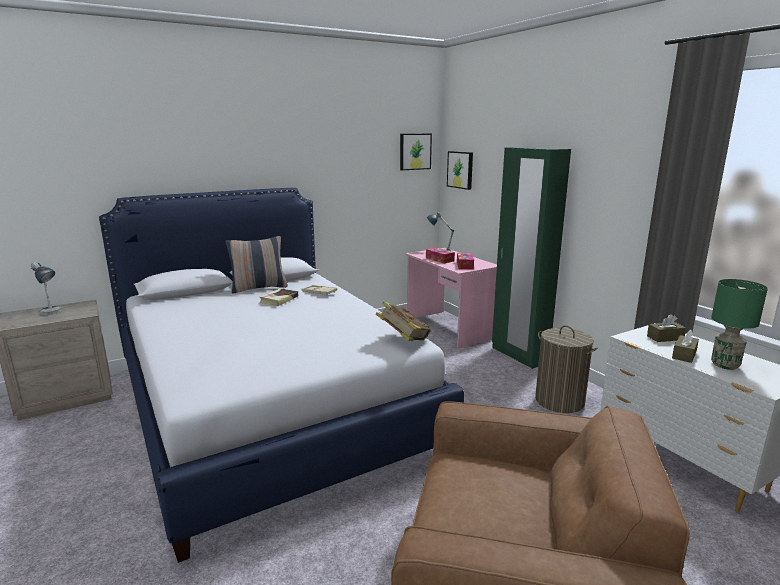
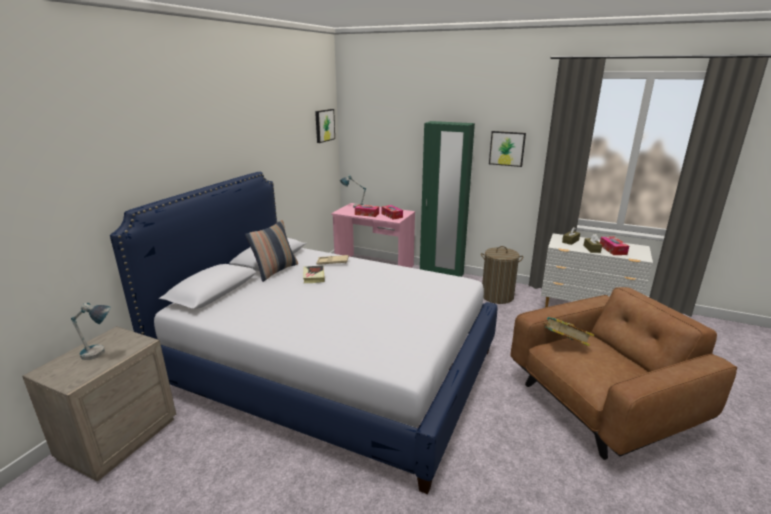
camera: 35 degrees left, 5 degrees up
book [376,302,431,341] -> book moved to [543,317,594,346]
picture [447,151,473,190] -> picture moved to [489,131,526,167]
green table lamp [711,279,768,370] -> tissue box [600,236,629,255]

